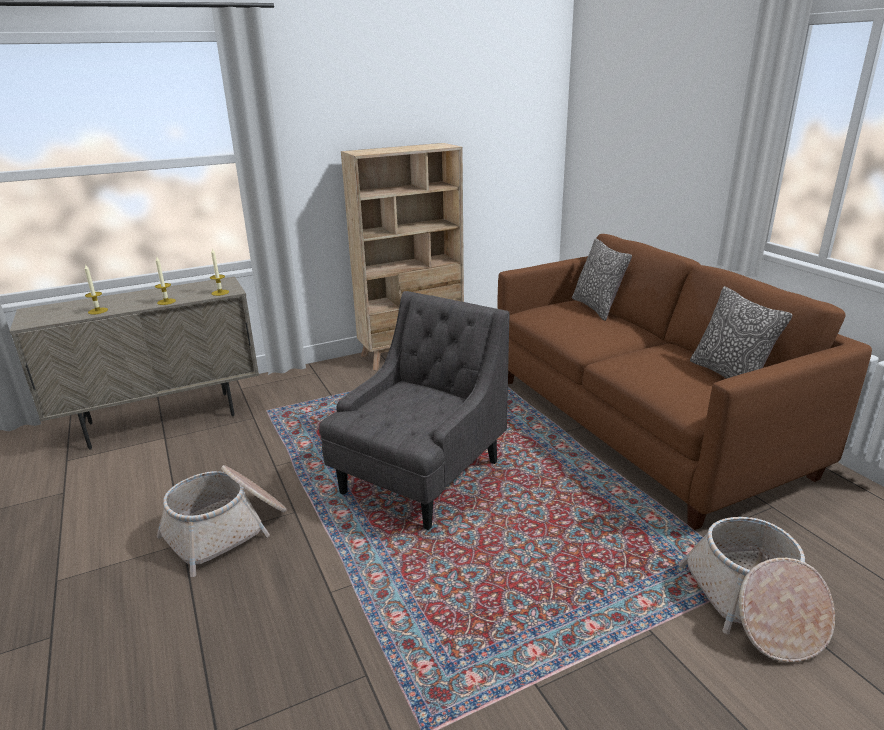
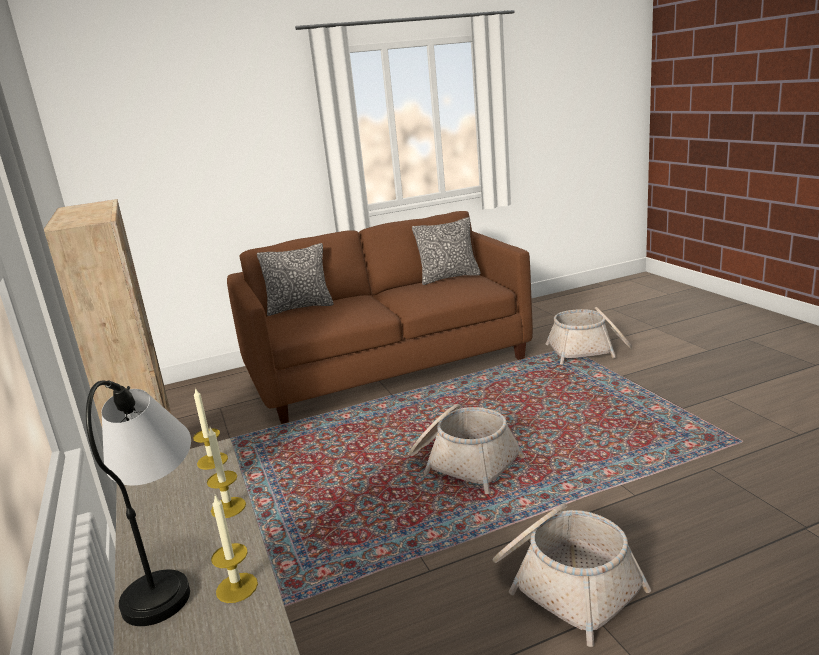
camera: 85 degrees left, 5 degrees down
grey armchair [319,291,510,530] -> basket [409,404,525,494]
none -> table lamp [86,380,191,626]

